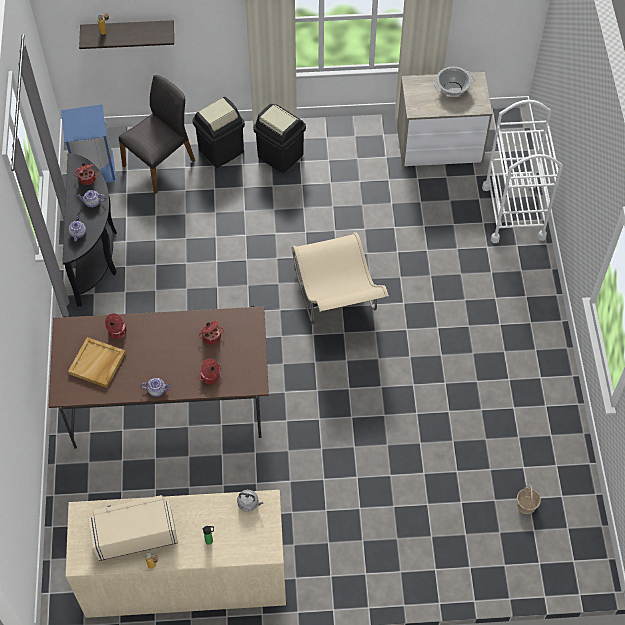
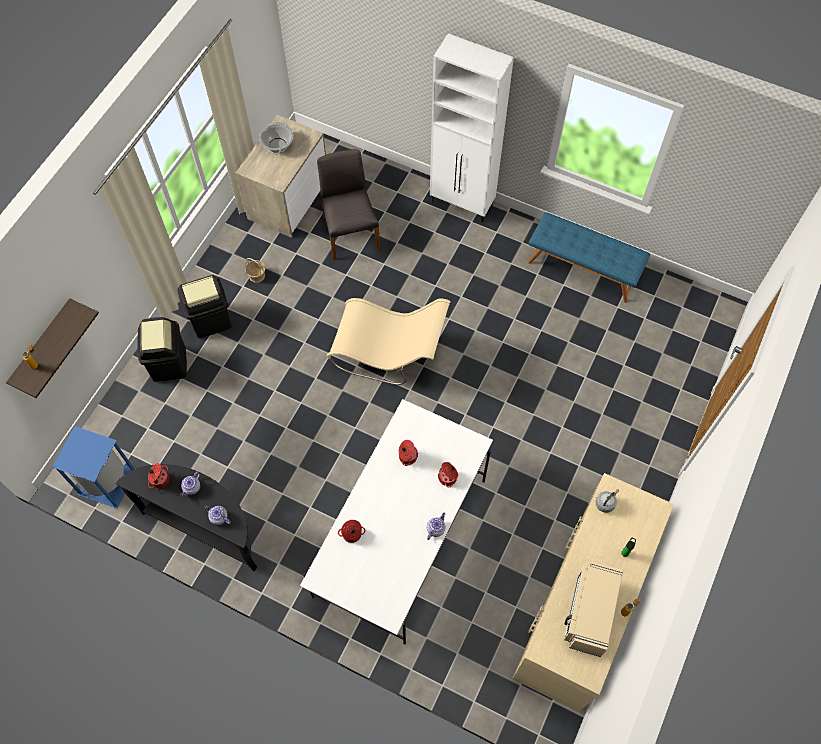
camera: 60 degrees left, 5 degrees up
brown dining table [49,305,269,449] -> white dining table [300,399,493,644]
beige tray [68,337,126,388] -> none
grey chair [119,75,195,194] -> grey chair moved to [317,149,380,260]
white cart [482,100,563,243] -> none
basket [517,485,541,514] -> basket moved to [245,258,265,283]
none -> white cabinet [430,33,514,223]
none -> blue bench [528,212,650,303]

